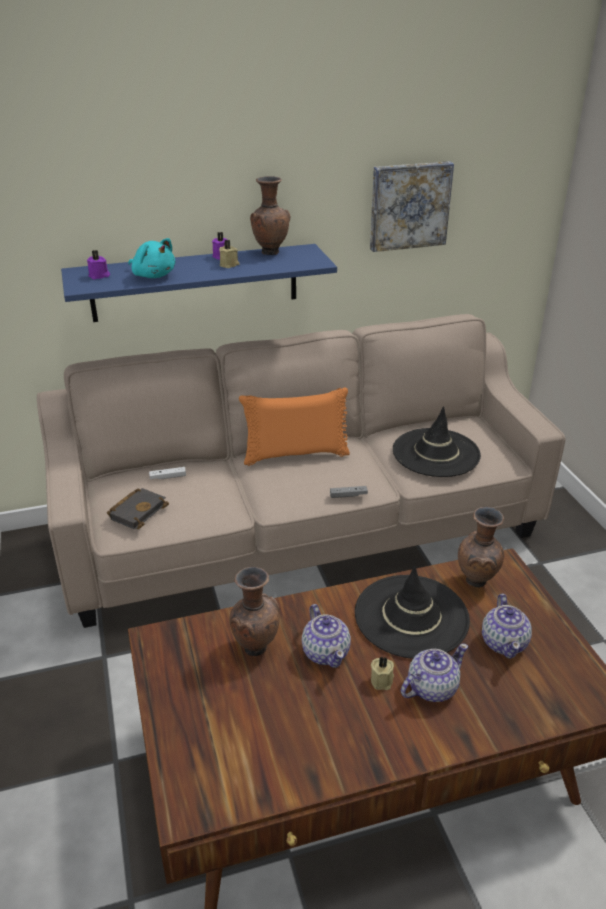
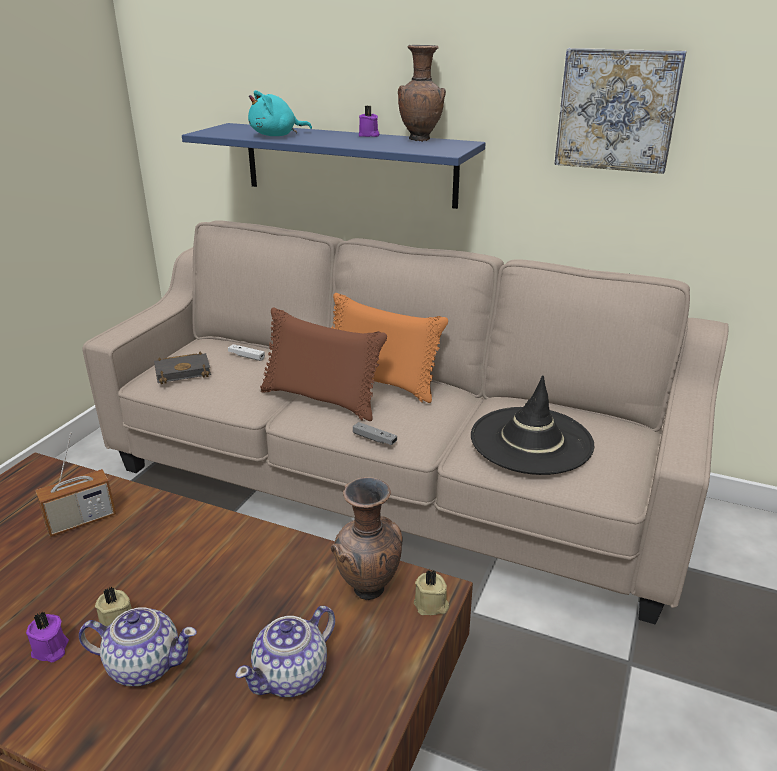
camera: 40 degrees right, 5 degrees down
purple candle [87,250,110,279] -> purple candle moved to [26,612,69,663]
turquoise plush toy [128,238,175,278] -> turquoise plush toy turned 75 degrees clockwise [248,90,312,136]
beige candle [219,240,240,268] -> beige candle moved to [414,570,449,615]
brown vase [229,567,280,656] -> radio [35,433,116,537]
teapot [302,604,351,668] -> none
black hat [355,566,470,659] -> none
none -> brown pillow [260,307,387,421]

